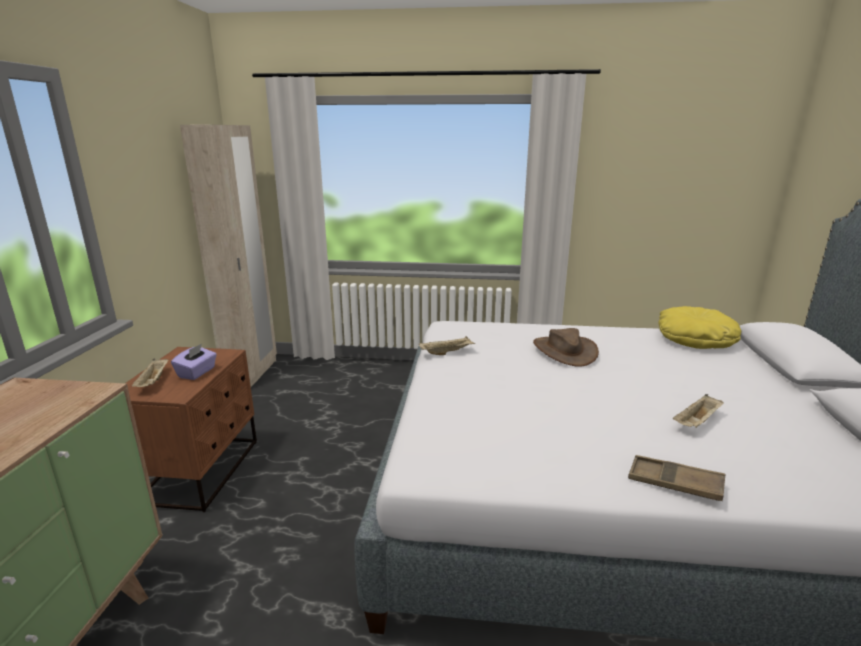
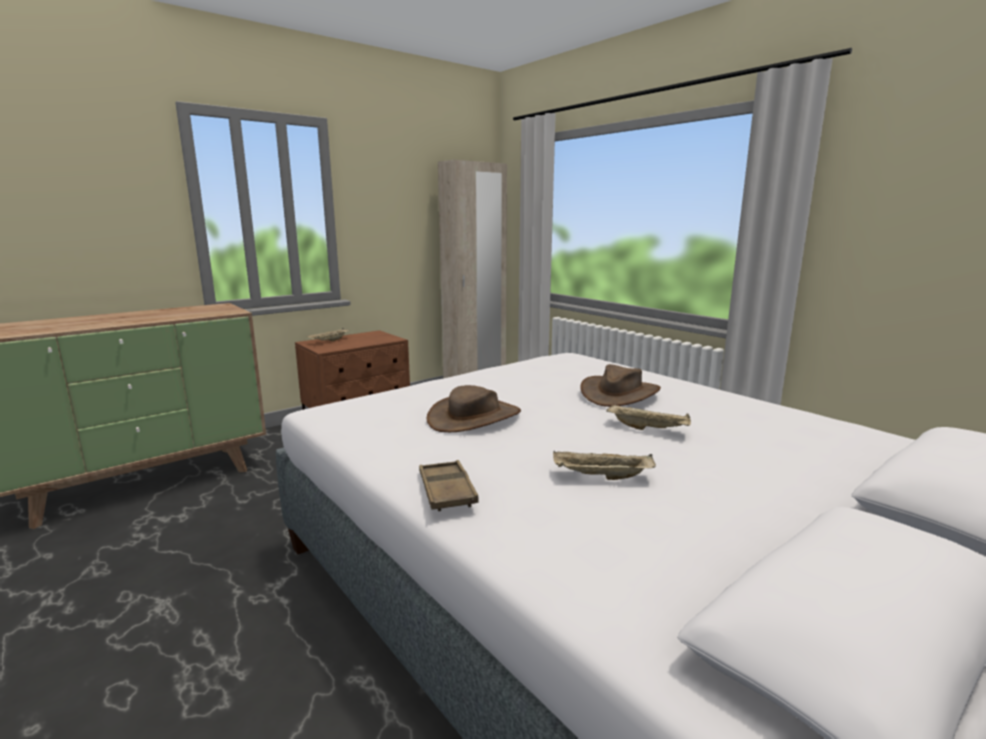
camera: 45 degrees right, 5 degrees down
purple tissue box [171,344,217,380] -> none
beige tray [419,336,475,355] -> beige tray moved to [606,404,691,430]
yellow pillow [659,306,741,349] -> none
none -> brown hat [427,385,521,432]

